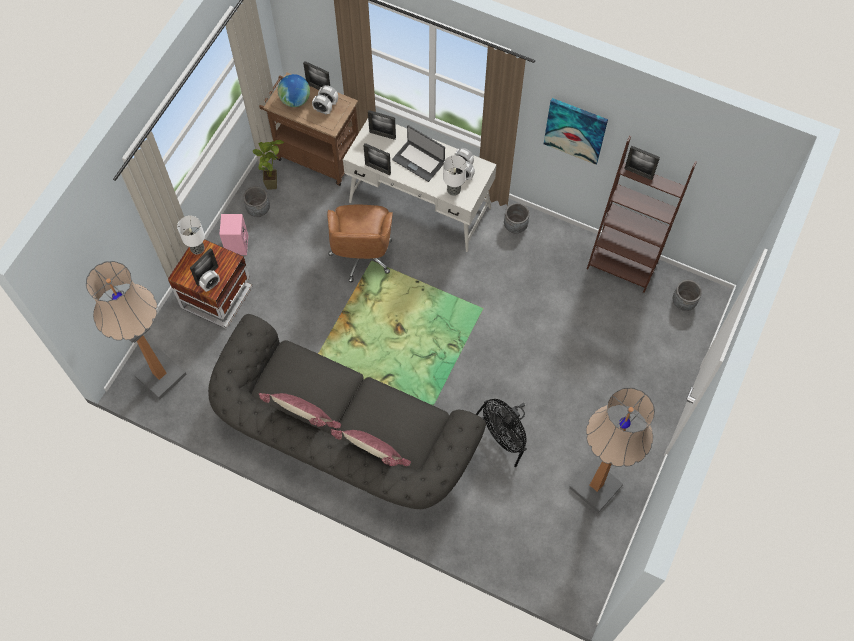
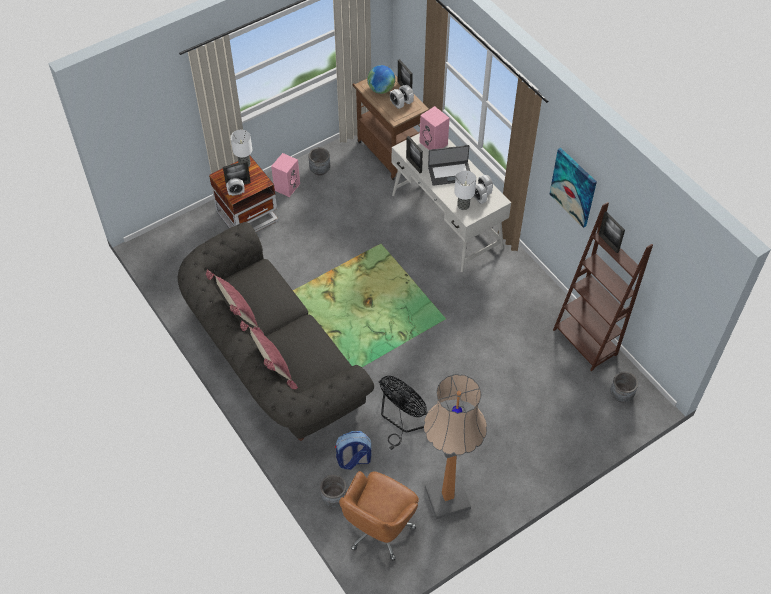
camera: 30 degrees right, 10 degrees down
floor lamp [86,261,187,399] -> none
potted plant [253,140,284,190] -> none
brown office chair [327,204,393,282] -> brown office chair moved to [339,471,419,560]
picture frame [368,110,396,140] -> pink speaker [419,106,450,150]
laptop [392,125,445,182] -> laptop turned 75 degrees counterclockwise [428,145,470,186]
black fan [476,399,527,467] -> black fan turned 135 degrees clockwise [378,376,427,450]
grey planter [504,203,530,233] -> grey planter moved to [320,474,347,507]
none -> backpack [335,431,371,470]

